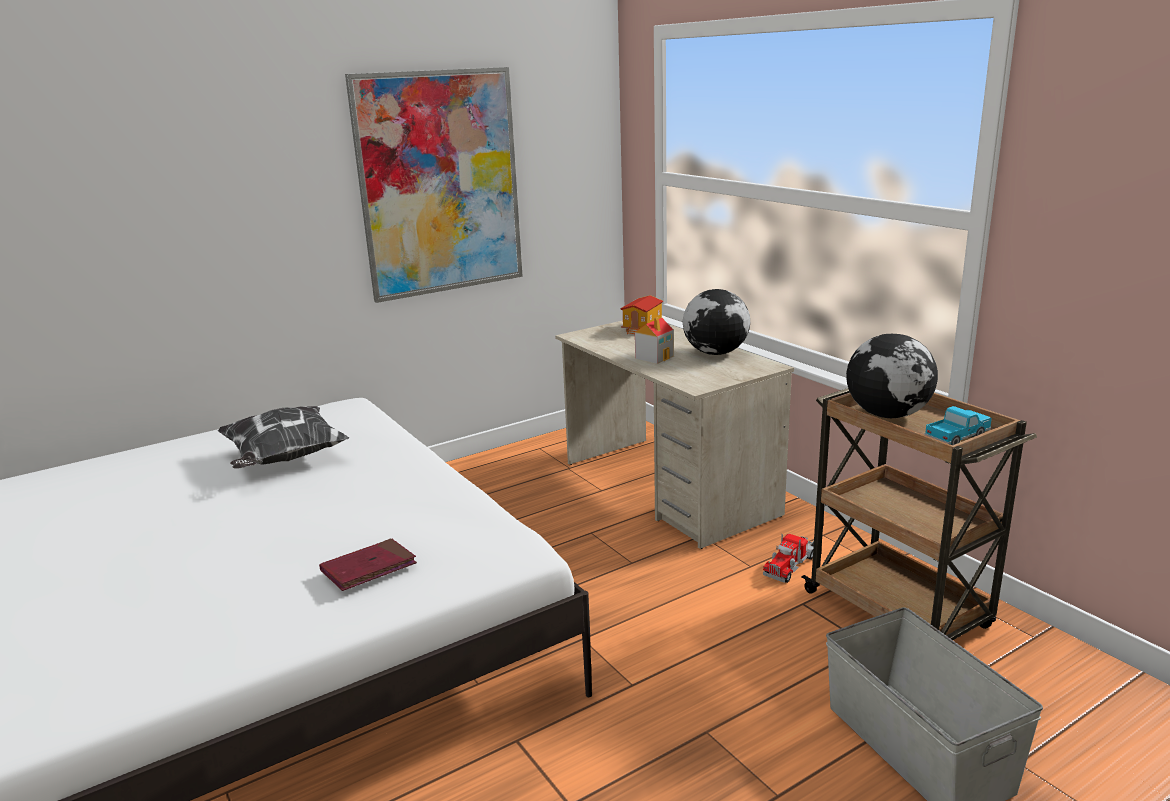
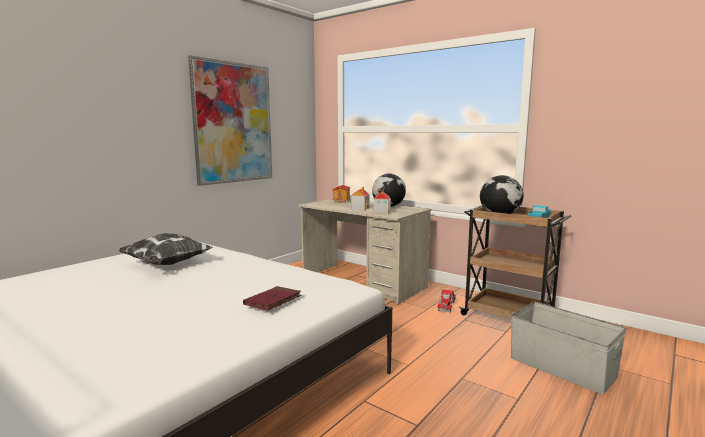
camera: 20 degrees left, 10 degrees down
none -> toy house [373,188,391,214]

